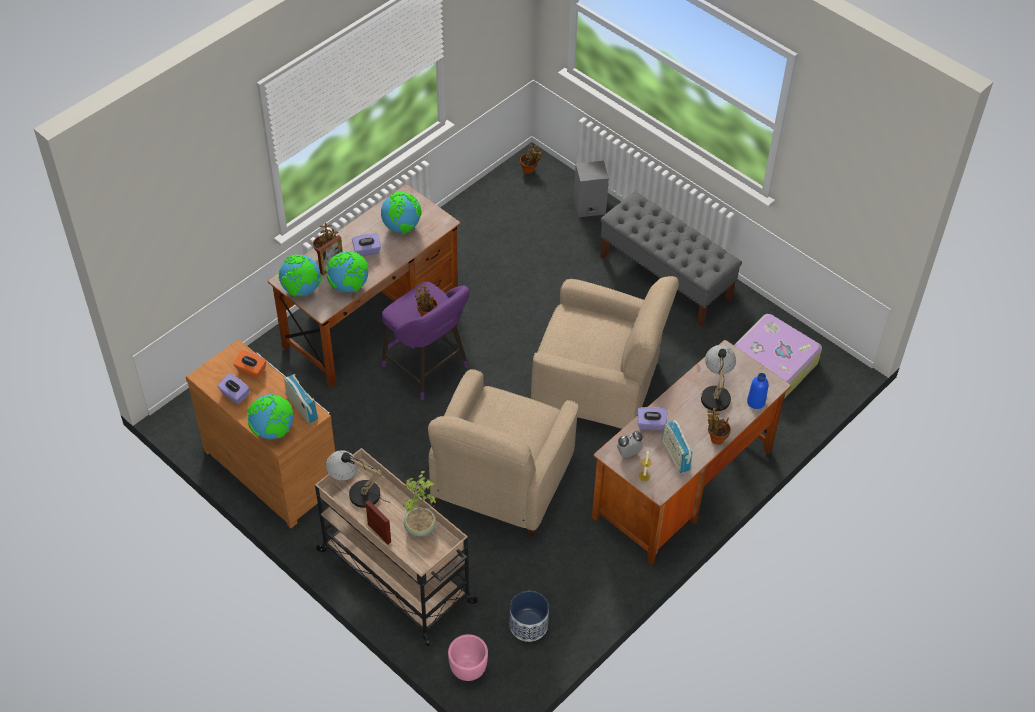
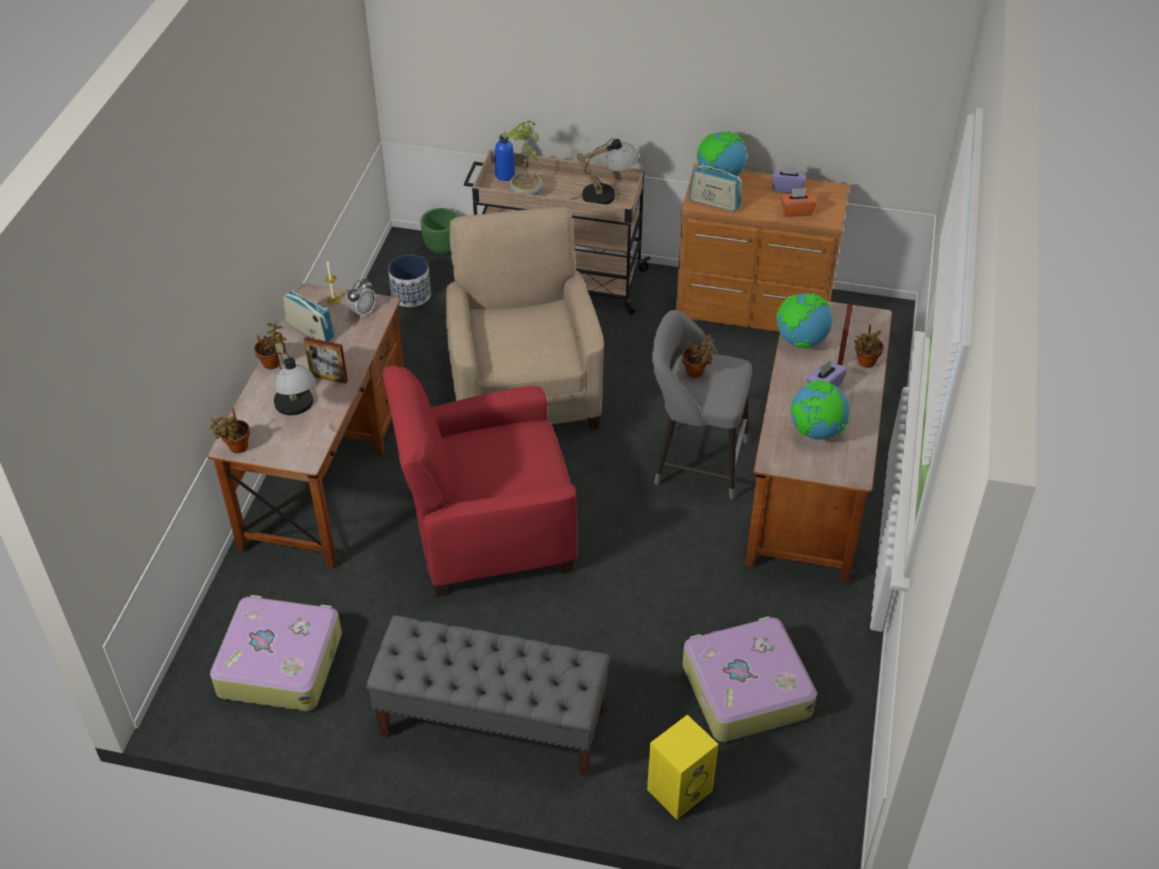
camera: 150 degrees right, 5 degrees down
globe [279,254,322,296] -> none
picture frame [365,500,391,544] -> picture frame moved to [304,337,348,384]
purple stool [382,282,469,400] -> grey stool [652,310,752,500]
pink planter [448,634,488,681] -> green planter [421,208,459,255]
potted plant [520,143,543,174] -> potted plant moved to [210,408,250,453]
beige armchair [531,276,679,429] -> red armchair [383,366,577,597]
grey speaker [573,161,609,217] -> yellow speaker [647,715,718,819]
purple tissue box [638,407,667,430] -> none
blue bottle [747,373,769,409] -> blue bottle moved to [495,134,515,181]
none -> suitcase [682,616,817,742]

